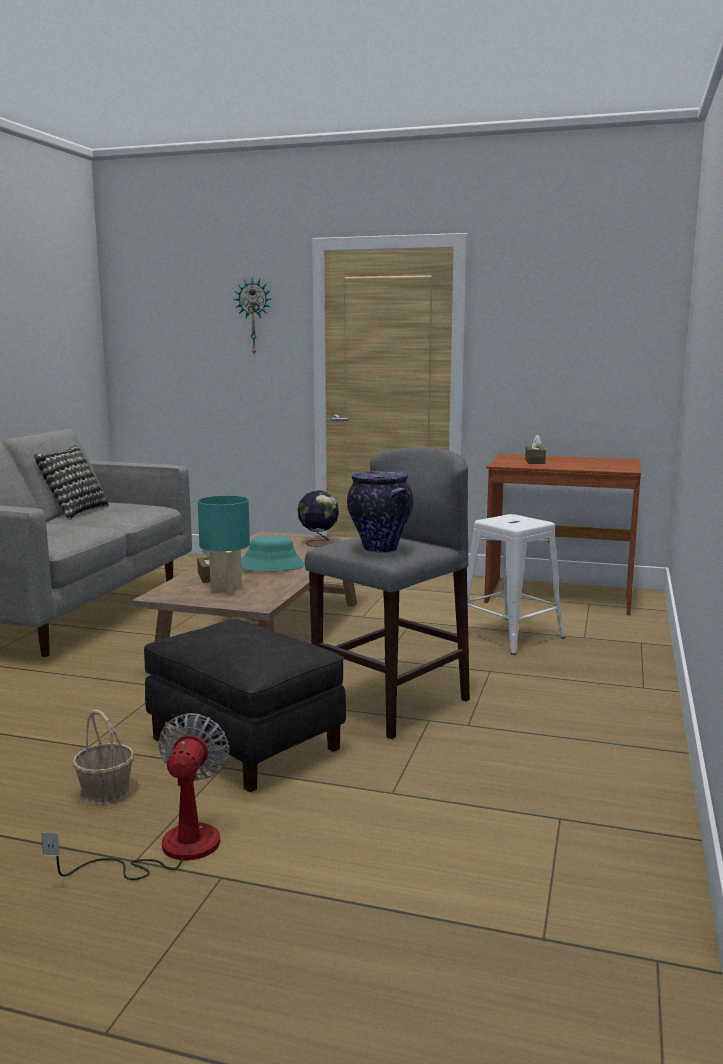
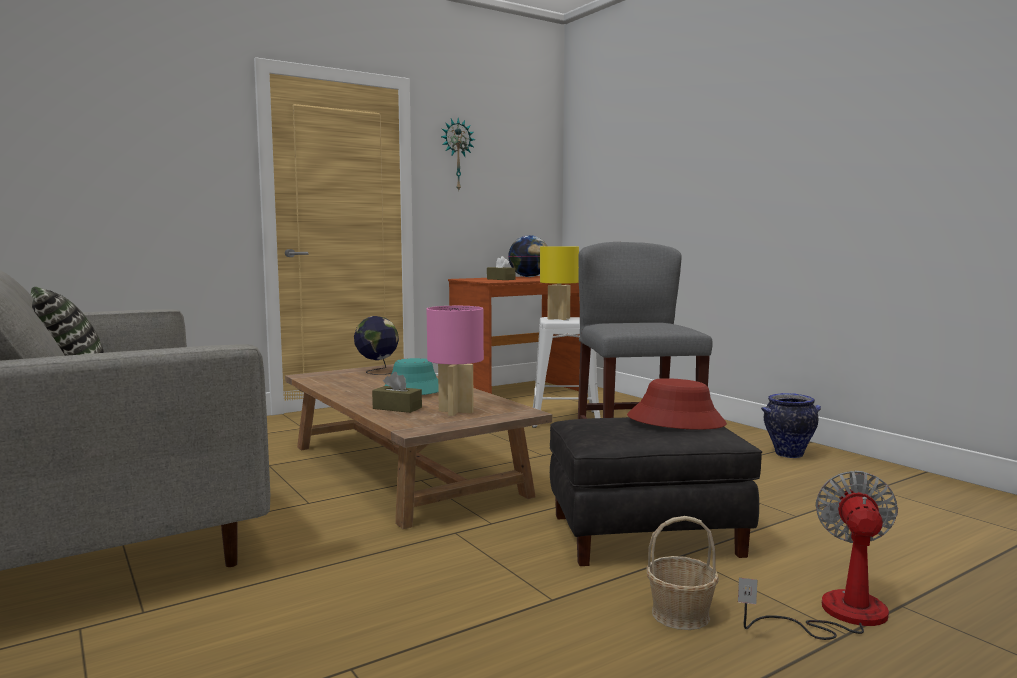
camera: 50 degrees left, 5 degrees down
fan [41,713,230,880] -> fan turned 60 degrees clockwise [738,471,898,640]
turquoise table lamp [197,495,250,595] -> pink table lamp [427,306,484,416]
wall clock [233,277,272,356] -> wall clock moved to [441,118,475,191]
vase [347,471,413,553] -> vase moved to [761,393,821,458]
none -> globe [508,235,547,277]
none -> yellow table lamp [540,246,579,320]
none -> red hat [627,378,727,430]

